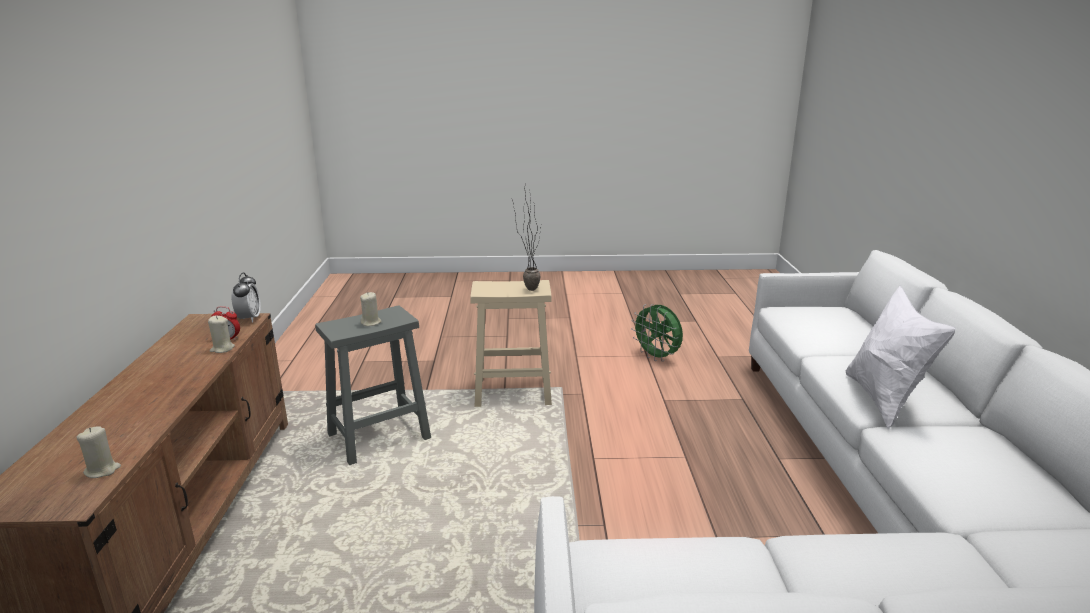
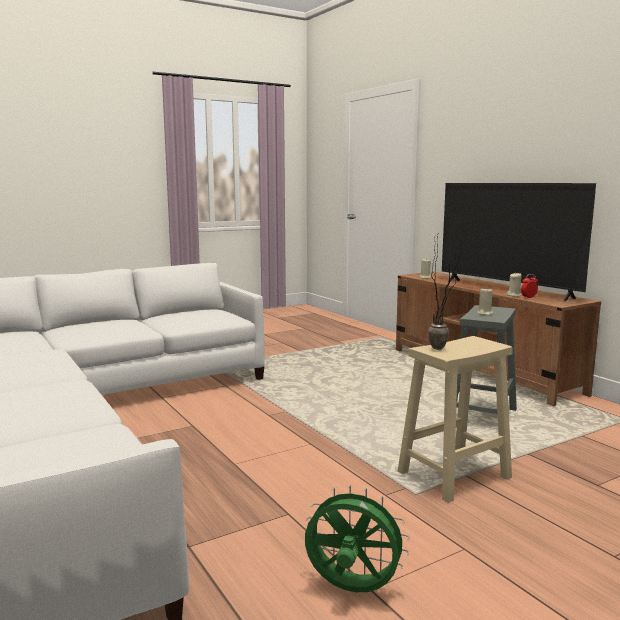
camera: 150 degrees right, 10 degrees down
alarm clock [232,272,261,323] -> none
white pillow [846,286,956,429] -> none
none -> television [442,183,596,301]

